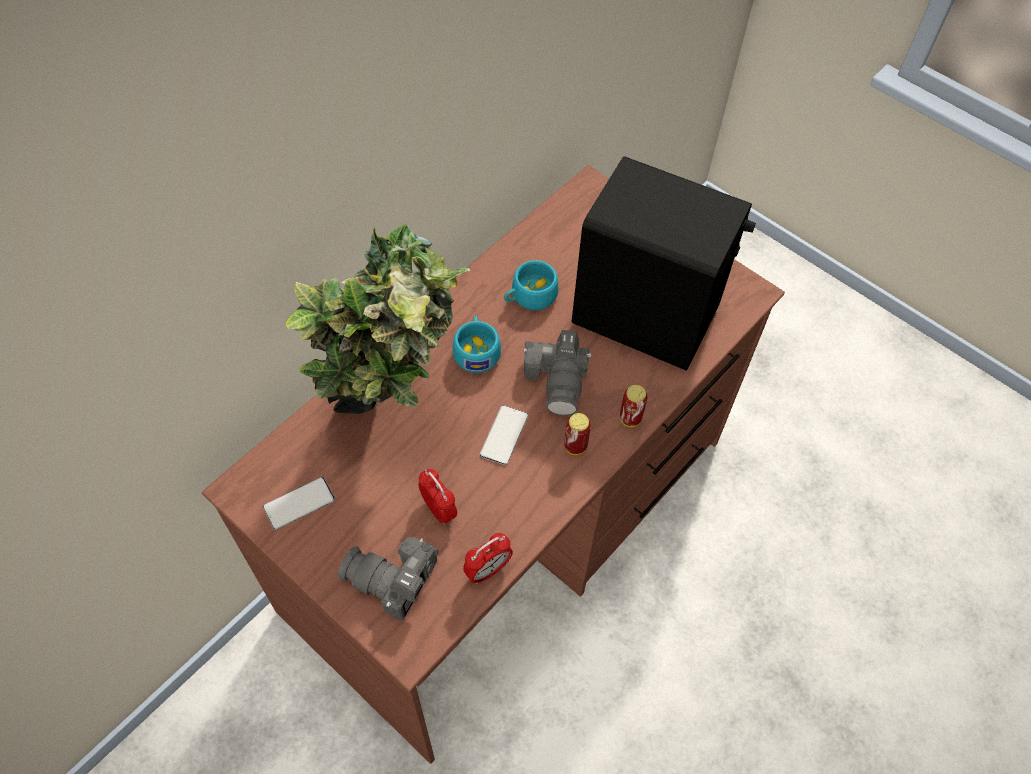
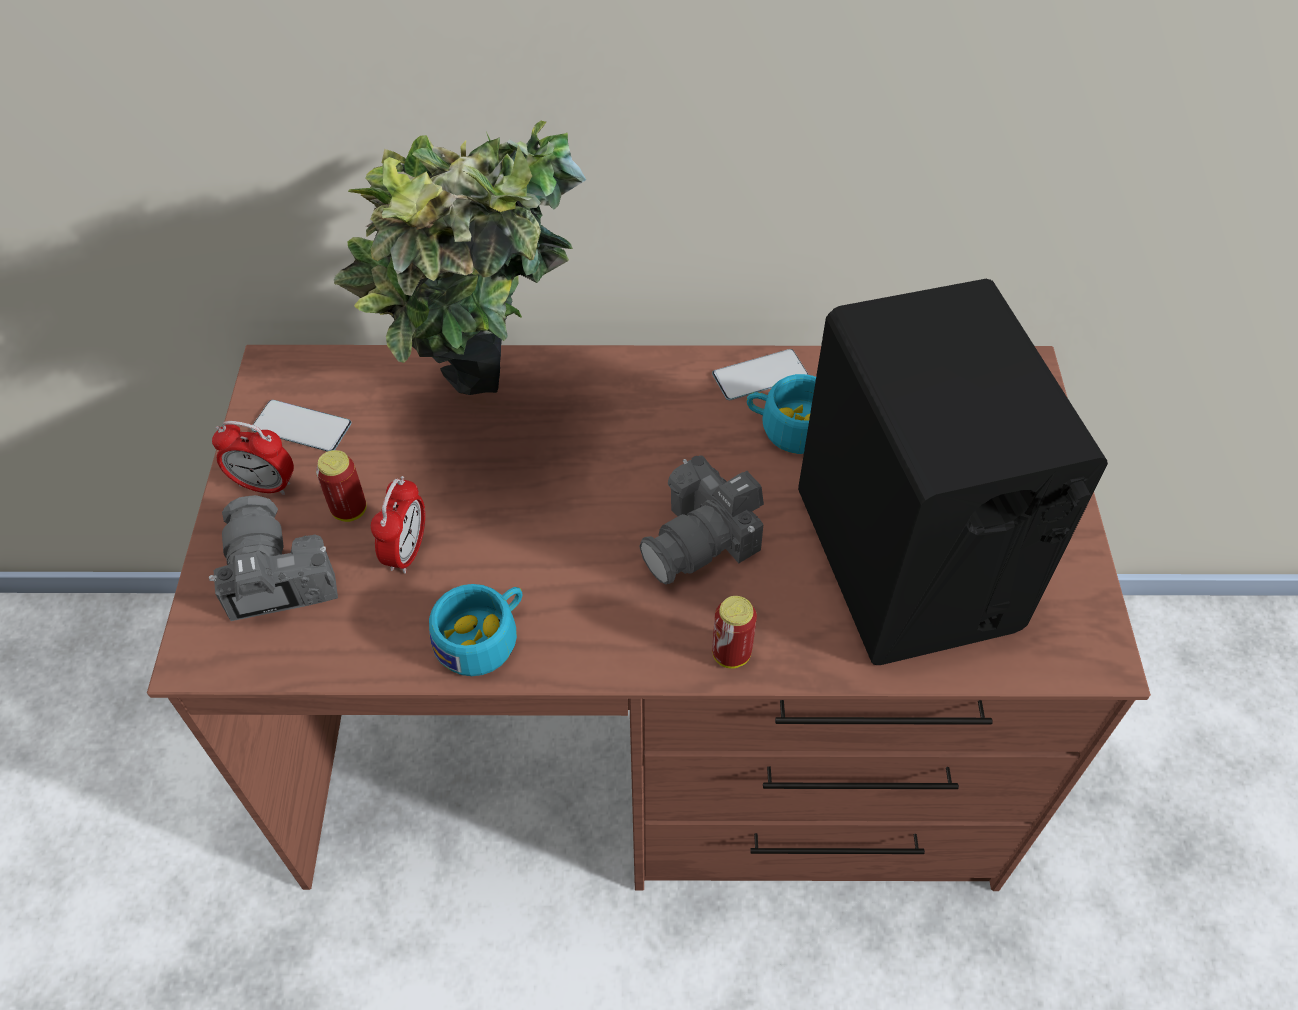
camera: 50 degrees right, 5 degrees down
turquoise cup [453,315,501,373] -> turquoise cup moved to [429,584,522,676]
alarm clock [463,533,513,584] -> alarm clock moved to [212,421,294,495]
phone [480,405,528,465] -> phone moved to [712,349,808,400]
can [564,413,591,455] -> can moved to [316,450,366,522]

